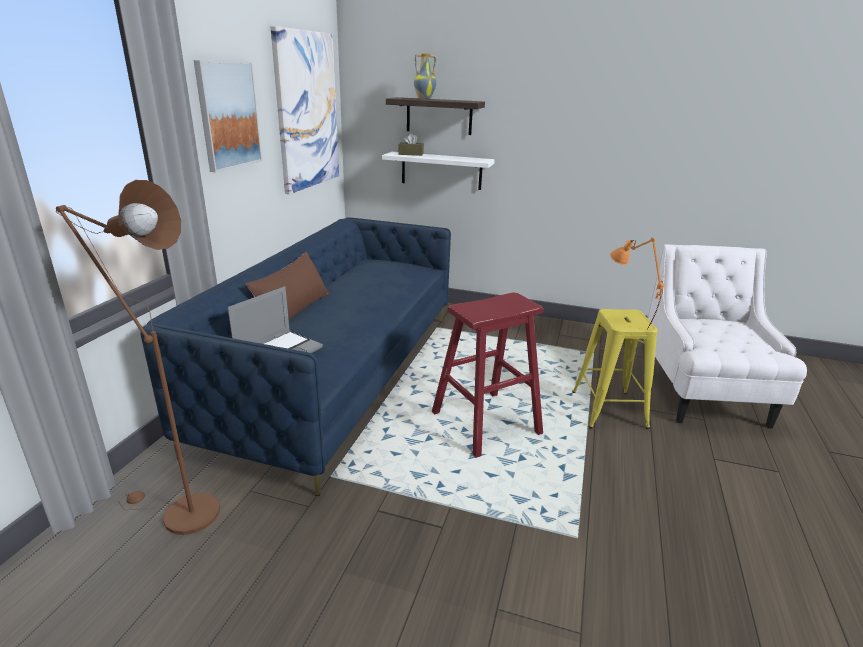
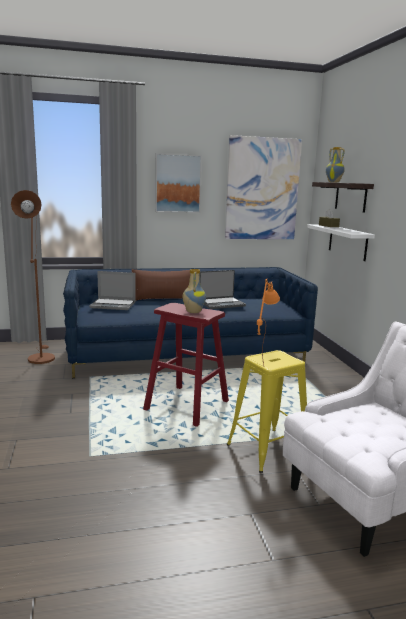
camera: 60 degrees right, 10 degrees down
none -> vase [183,269,206,313]
none -> laptop [199,270,246,309]

